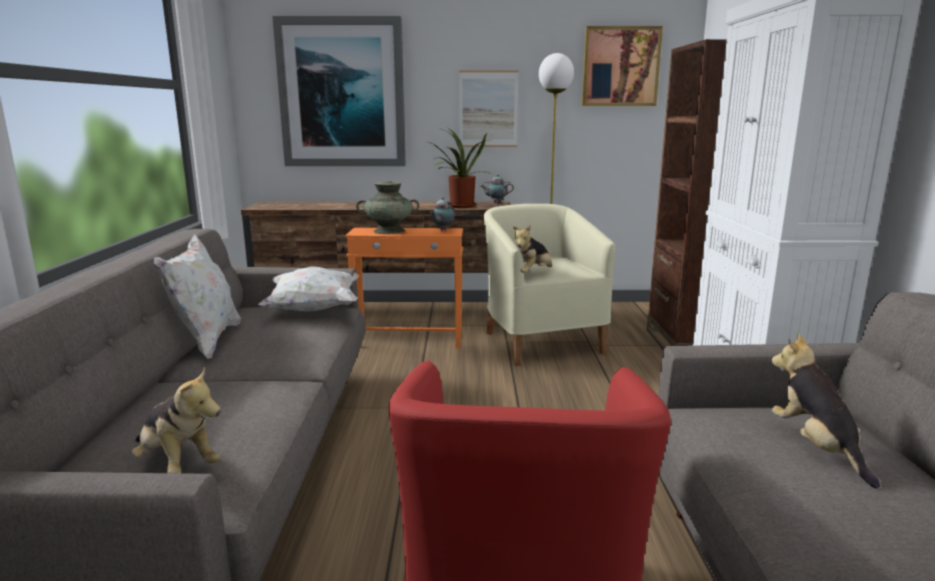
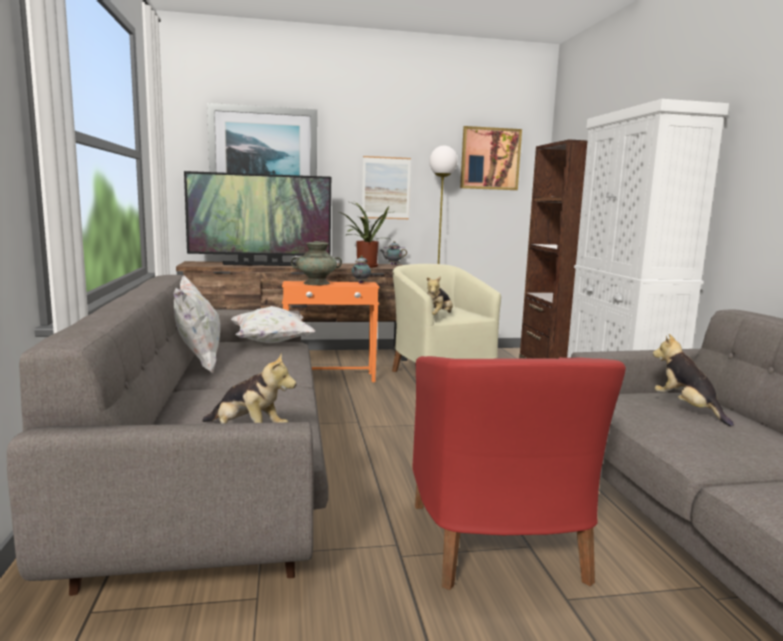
camera: 10 degrees left, 5 degrees down
none -> television [184,171,331,266]

